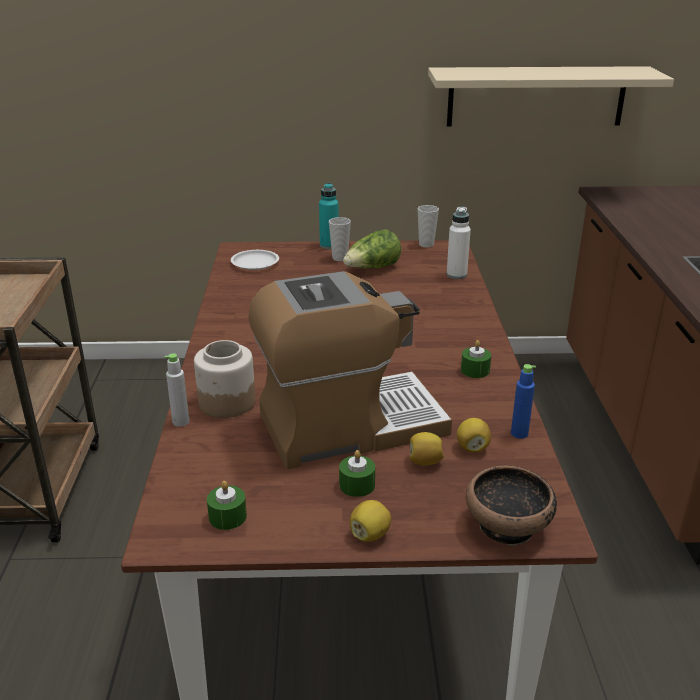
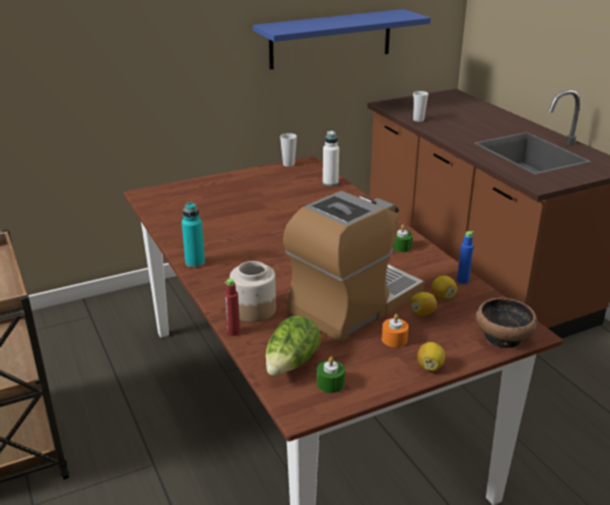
camera: 25 degrees left, 0 degrees up
grey bottle [165,353,189,427] -> red bottle [224,279,240,336]
white plate [231,250,279,270] -> none
turquoise bottle [319,183,338,249] -> turquoise bottle moved to [182,202,205,268]
cup [329,217,351,261] -> cup moved to [413,91,428,122]
green candle [339,450,375,497] -> orange candle [382,314,409,347]
lettuce [343,230,401,269] -> lettuce moved to [265,316,321,376]
beige shelf [428,66,674,127] -> blue shelf [253,9,431,70]

